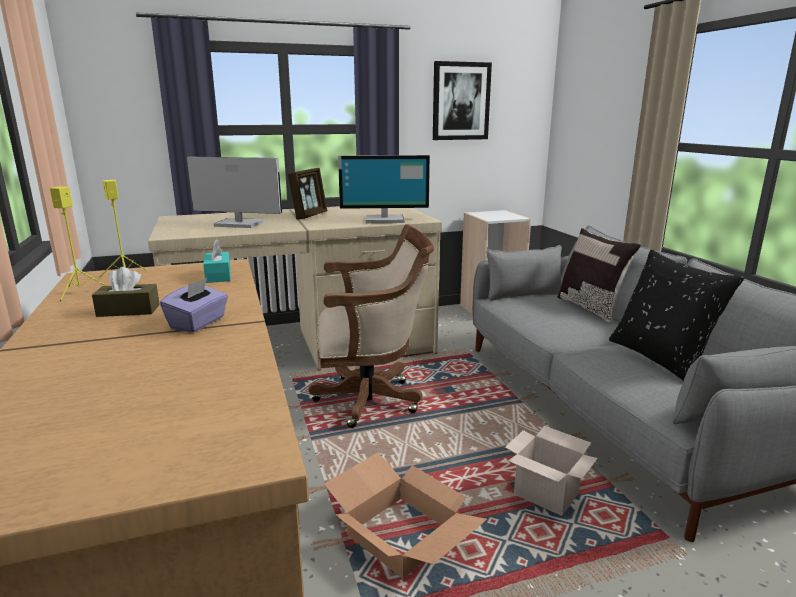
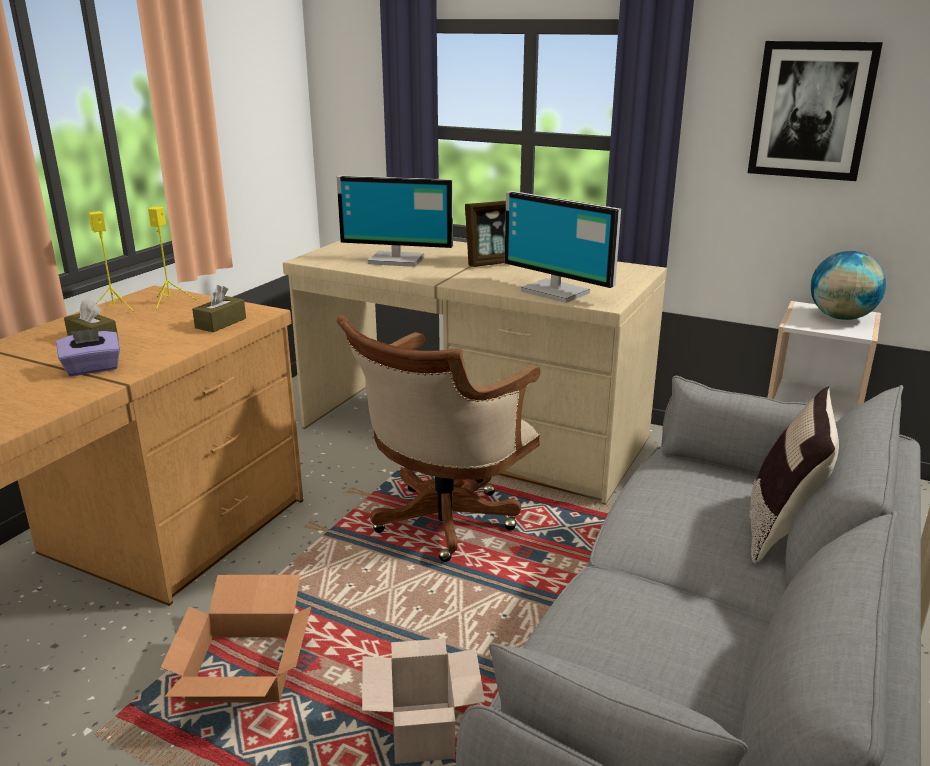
camera: 45 degrees right, 5 degrees up
monitor [187,157,282,228] -> monitor turned 135 degrees clockwise [337,175,453,267]
turquoise tissue box [203,239,231,283] -> brown tissue box [192,285,246,332]
office chair [308,224,434,428] -> office chair turned 90 degrees clockwise [336,315,541,562]
black pillow [609,250,744,381] -> none
none -> globe [811,251,886,320]

